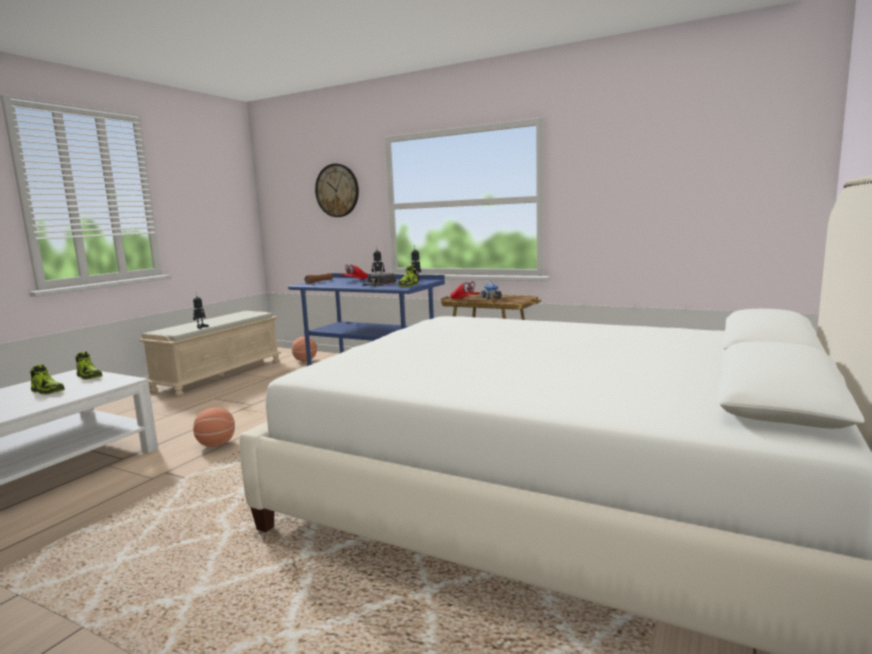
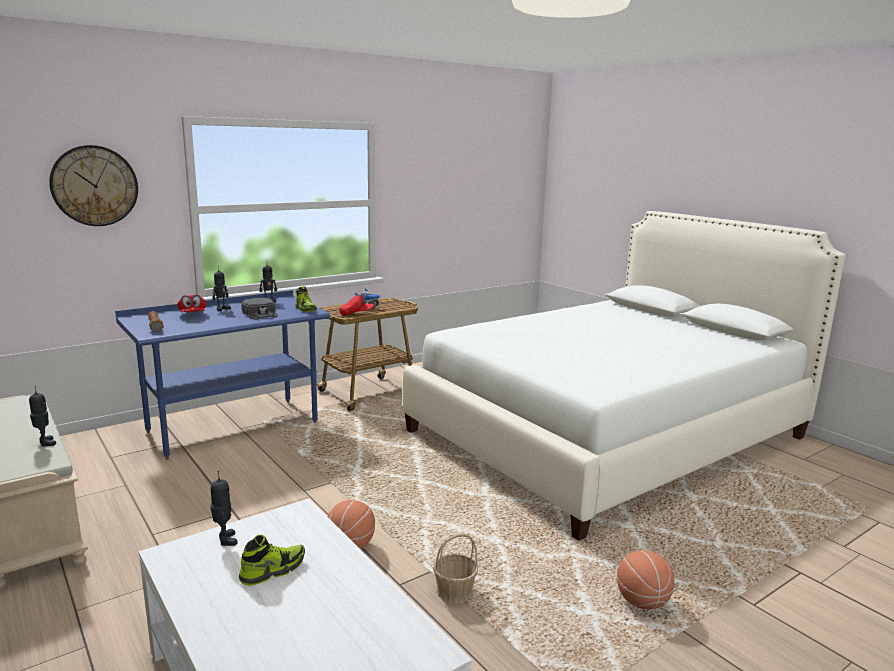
camera: 65 degrees left, 5 degrees up
shoe [75,352,103,380] -> toy robot [210,471,238,546]
basketball [292,337,317,361] -> basketball moved to [617,550,675,610]
none -> basket [433,533,478,604]

